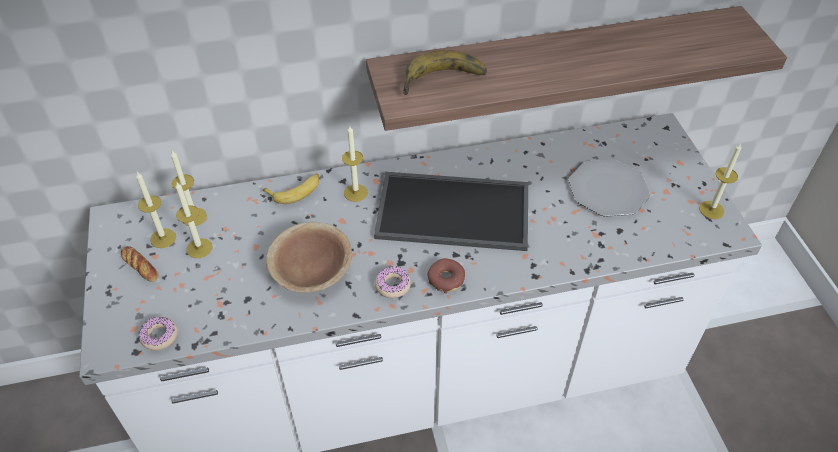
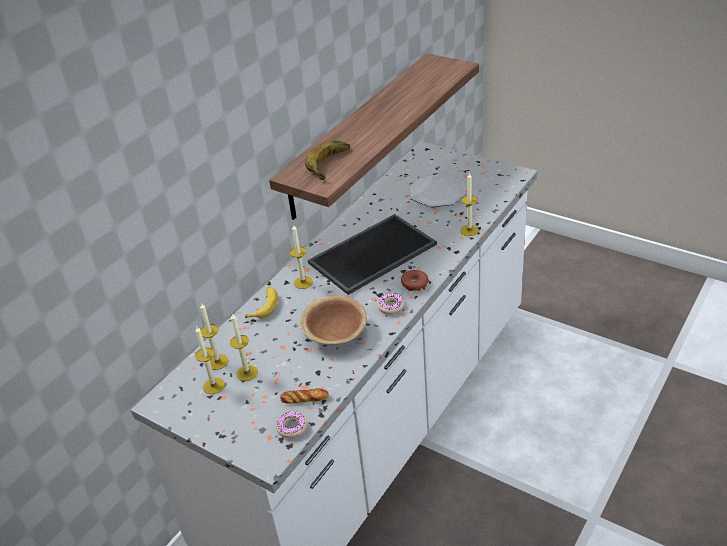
camera: 40 degrees left, 10 degrees down
bread [121,246,159,282] -> bread moved to [280,388,329,404]
candle [699,143,741,219] -> candle moved to [460,172,479,236]

